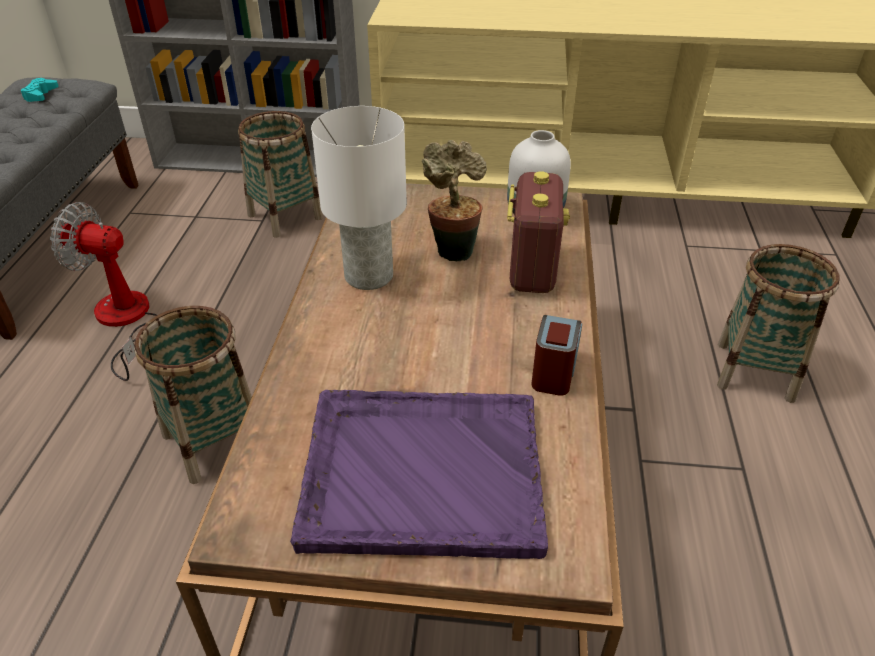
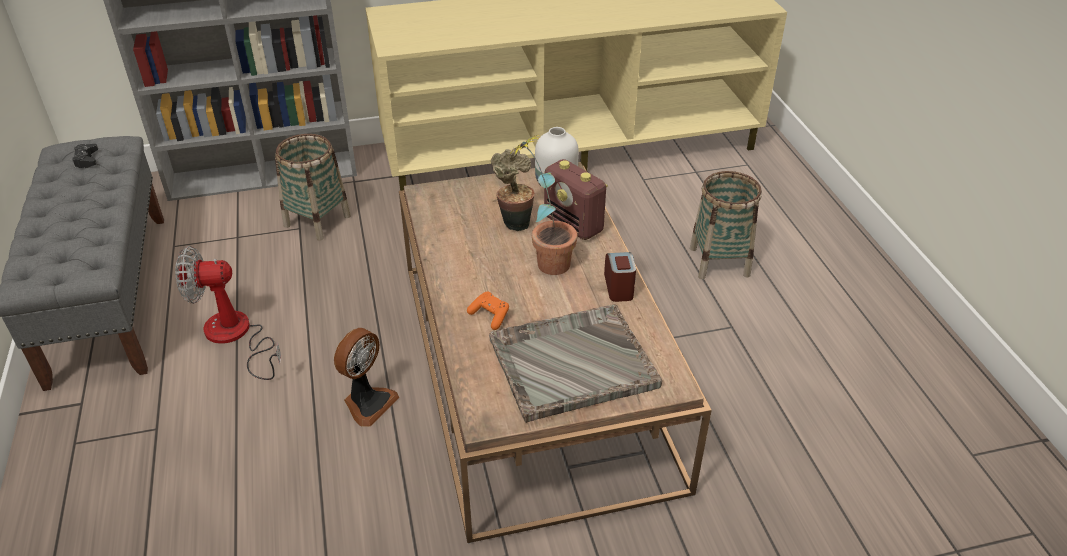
camera: 20 degrees left, 0 degrees up
turquoise game controller [21,78,59,102] -> black game controller [72,144,98,168]
basket [134,306,252,484] -> fan [334,328,399,427]
purple tray [290,390,548,559] -> grey tray [489,304,662,423]
white table lamp [311,106,407,290] -> none
radio [507,171,570,293] -> radio turned 150 degrees clockwise [544,159,608,240]
none -> orange game controller [467,292,509,330]
none -> potted plant [509,135,577,275]

